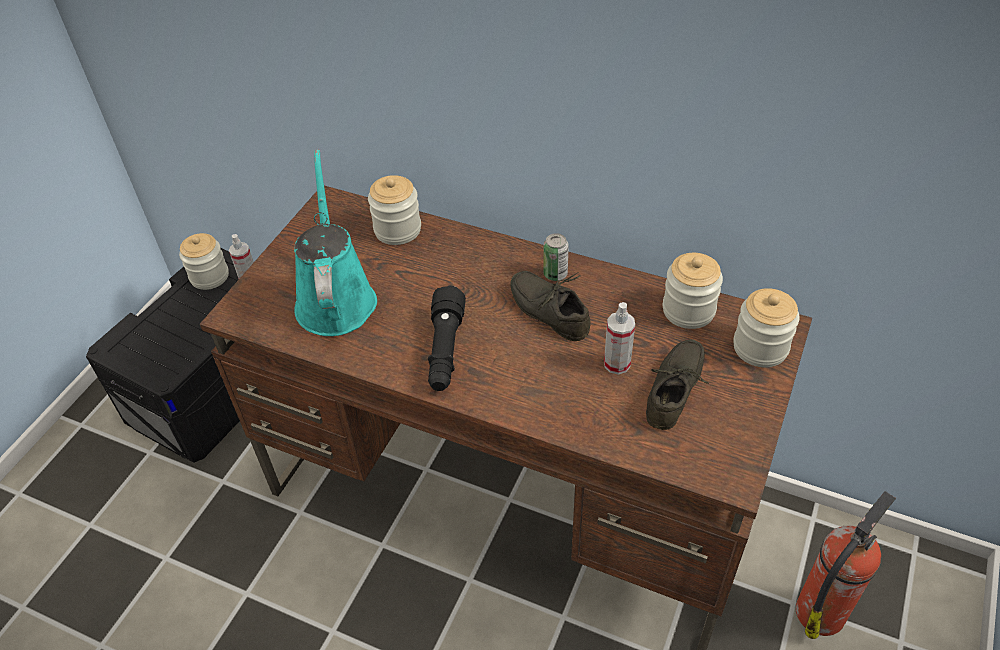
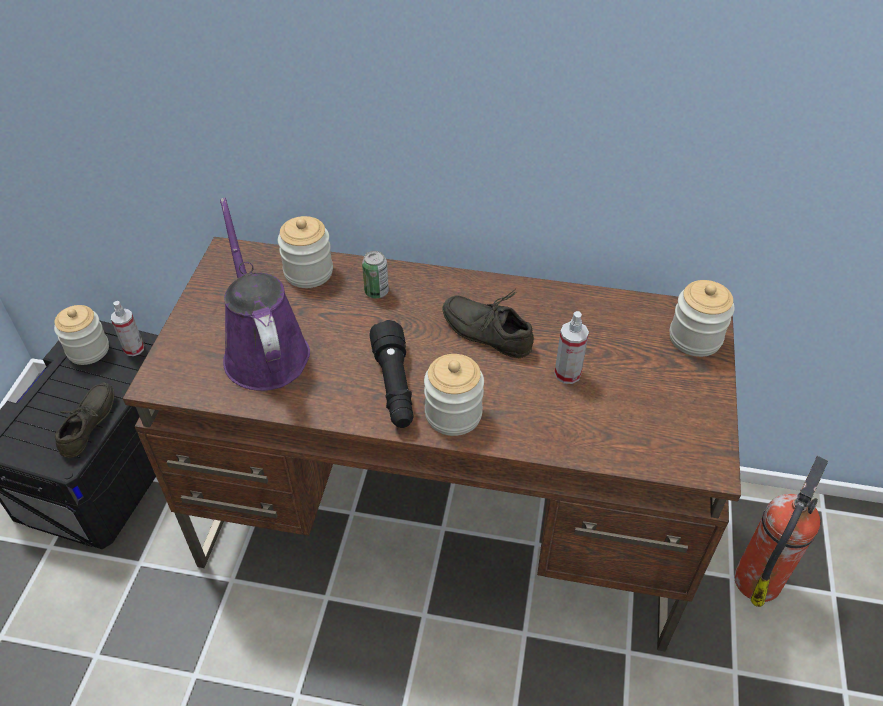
camera: 15 degrees left, 0 degrees up
turquoise watering can [294,150,377,336] -> purple watering can [220,198,310,391]
can [543,233,569,281] -> can moved to [362,251,389,298]
grey shoe [646,339,709,430] -> grey shoe moved to [55,383,114,458]
jar [663,253,723,329] -> jar moved to [424,354,484,436]

